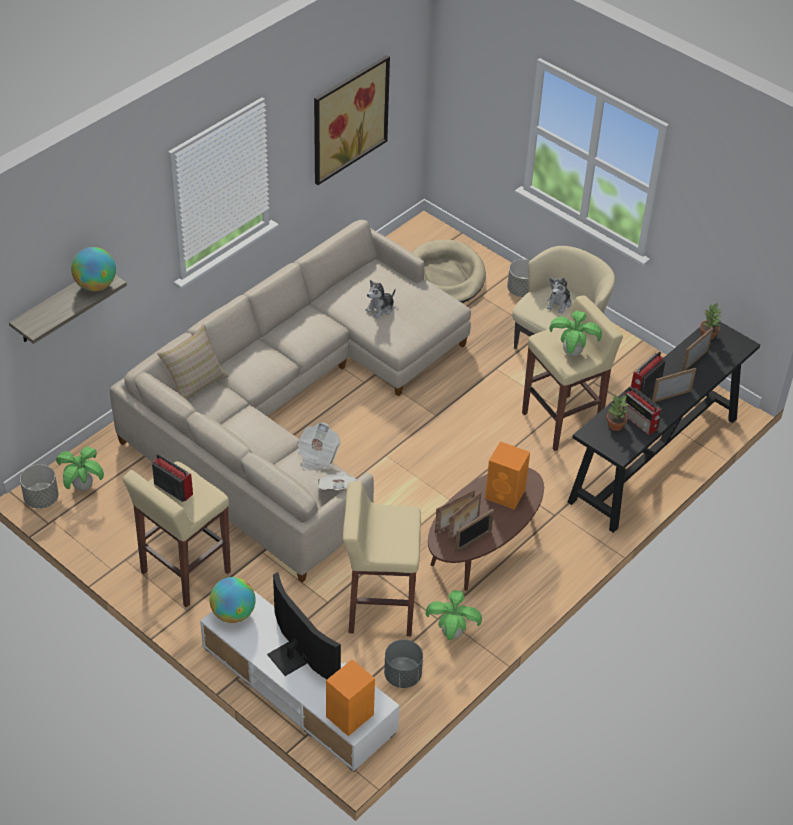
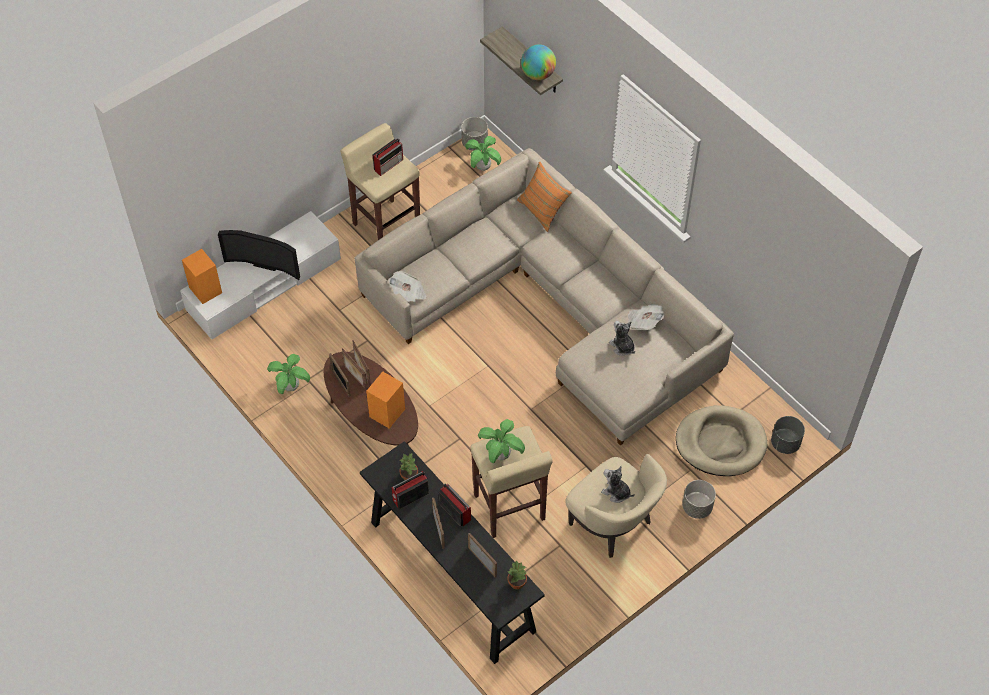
camera: 100 degrees right, 10 degrees up
beige pillow [157,324,229,400] -> orange pillow [517,161,572,232]
globe [210,577,256,623] -> none
television [267,572,341,679] -> television turned 45 degrees clockwise [218,230,300,280]
newspaper [297,422,340,471] -> newspaper moved to [628,304,664,331]
picture [314,55,390,185] -> none
beige stool [343,481,421,636] -> none
grey planter [384,639,423,688] -> grey planter moved to [771,416,805,454]

